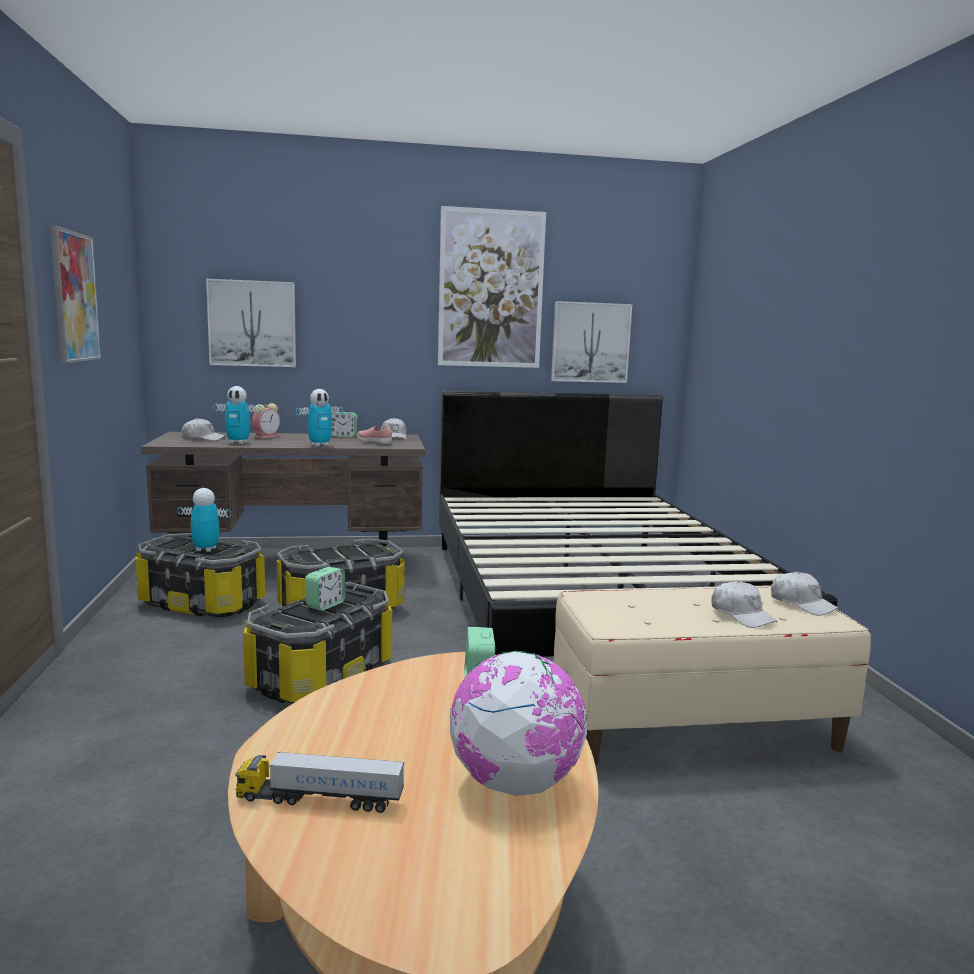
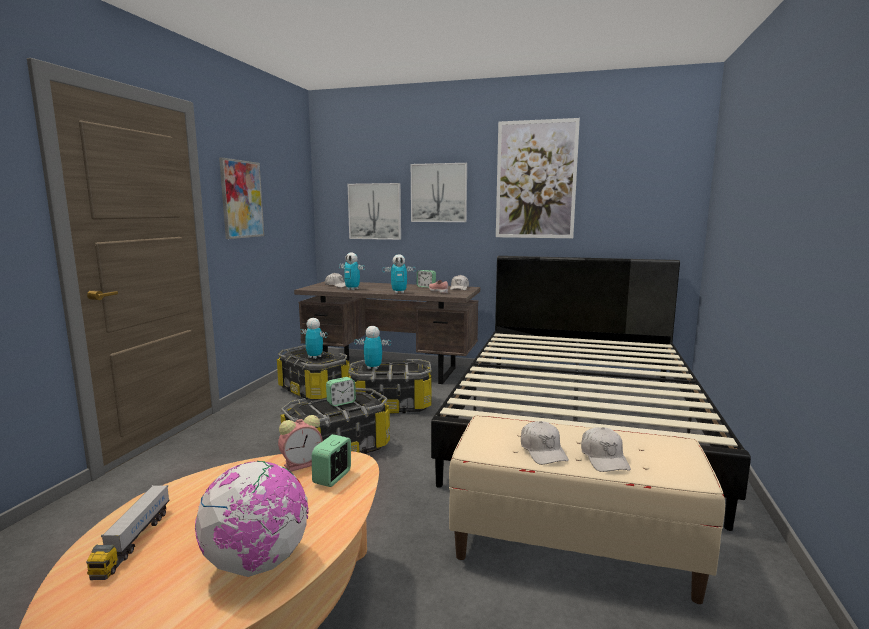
camera: 25 degrees right, 0 degrees up
toy truck [235,751,404,813] -> toy truck turned 120 degrees counterclockwise [86,485,170,580]
alarm clock [252,403,280,439] -> alarm clock moved to [278,415,323,472]
picture [551,301,632,383] -> picture moved to [411,163,467,222]
white cap [771,571,839,616] -> white cap moved to [521,421,569,465]
none -> toy robot [354,326,391,369]

